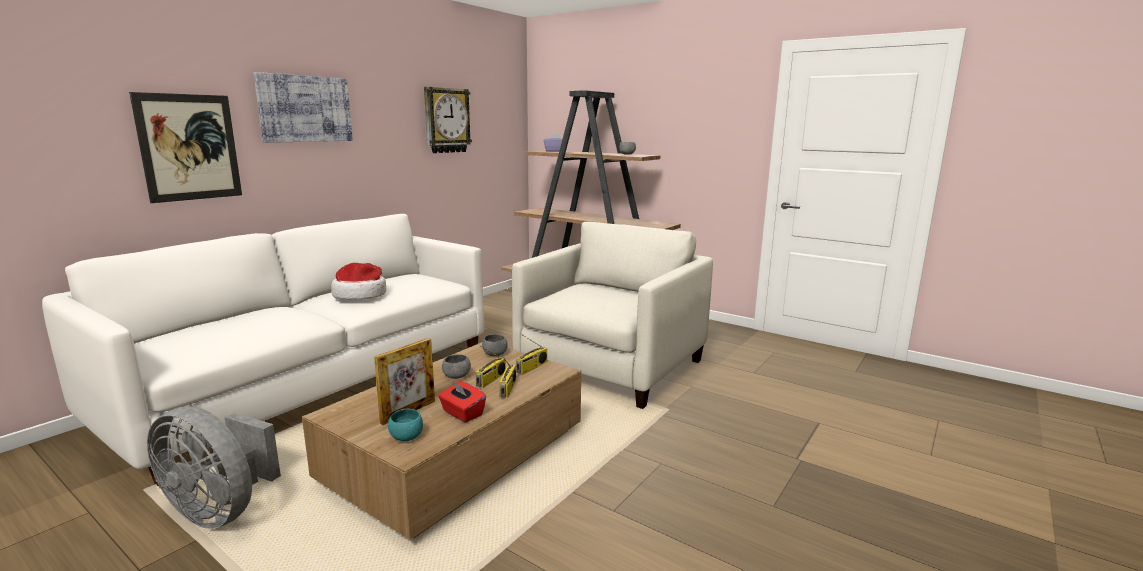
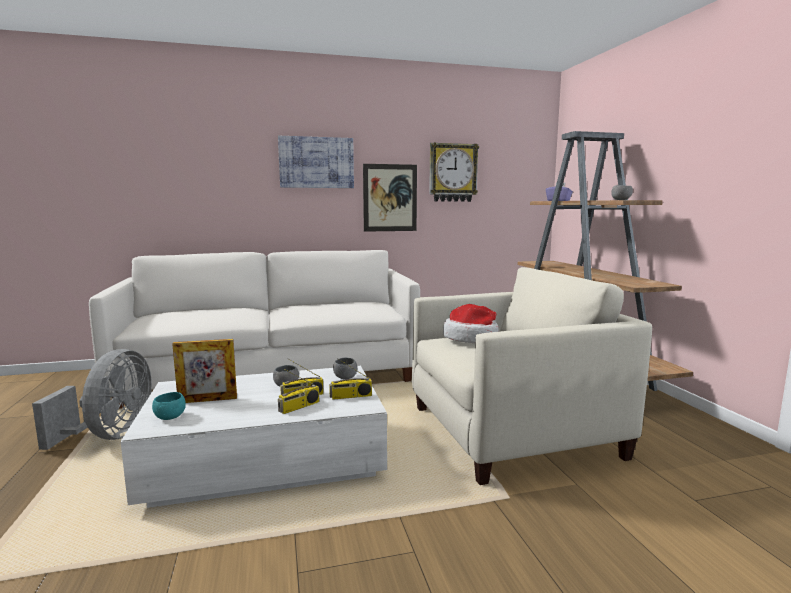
camera: 40 degrees right, 5 degrees down
picture [129,92,242,203] -> picture moved to [363,164,417,232]
grey fan [147,406,281,529] -> grey fan turned 150 degrees counterclockwise [32,349,152,450]
brown coffee table [302,342,581,540] -> white coffee table [121,366,387,508]
hat [331,263,386,300] -> hat moved to [443,304,499,343]
red tissue box [438,381,486,422] -> none

